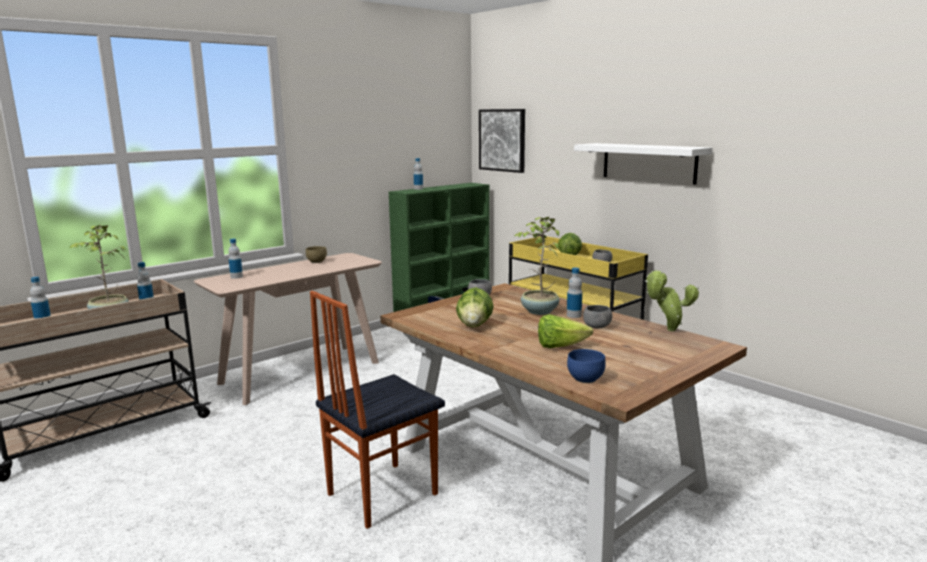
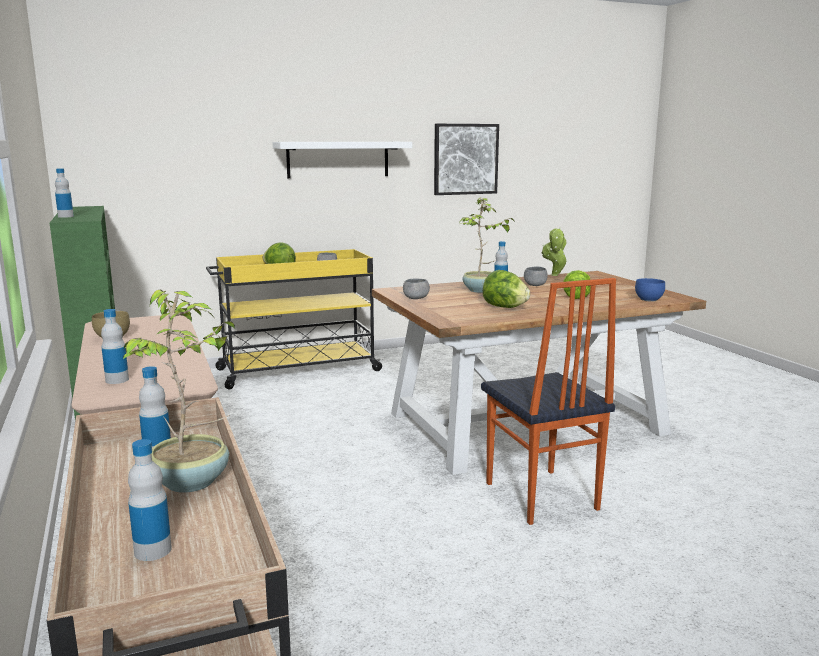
camera: 70 degrees left, 0 degrees up
picture [479,109,525,173] -> picture moved to [434,124,499,195]

